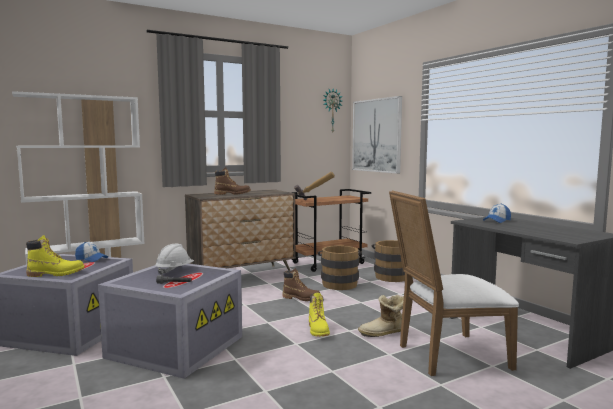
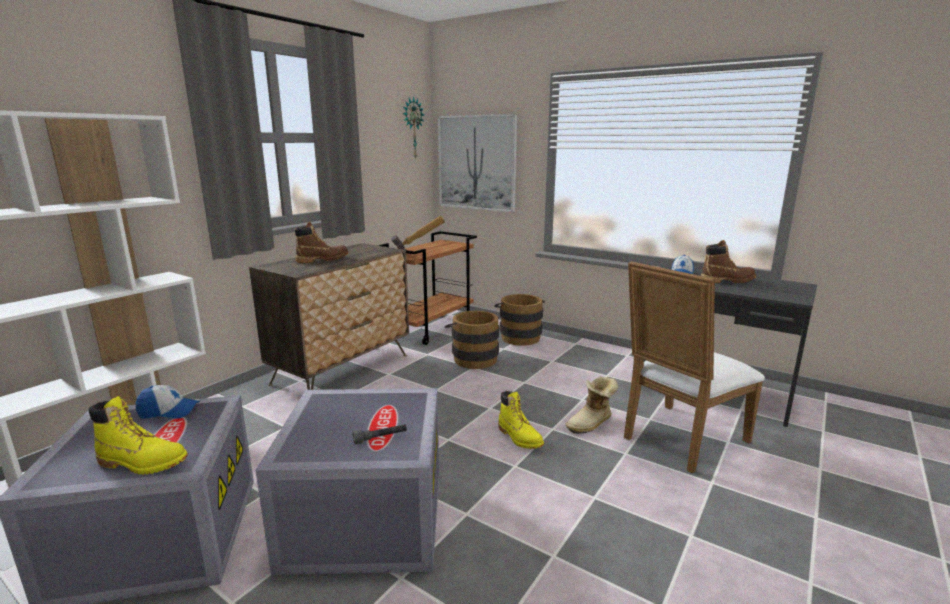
camera: 25 degrees left, 10 degrees up
yellow boot [26,235,85,277] -> yellow boot turned 45 degrees clockwise [89,396,188,475]
white hard hat [155,244,194,275] -> none
brown boot [282,268,320,301] -> brown boot moved to [701,240,756,283]

